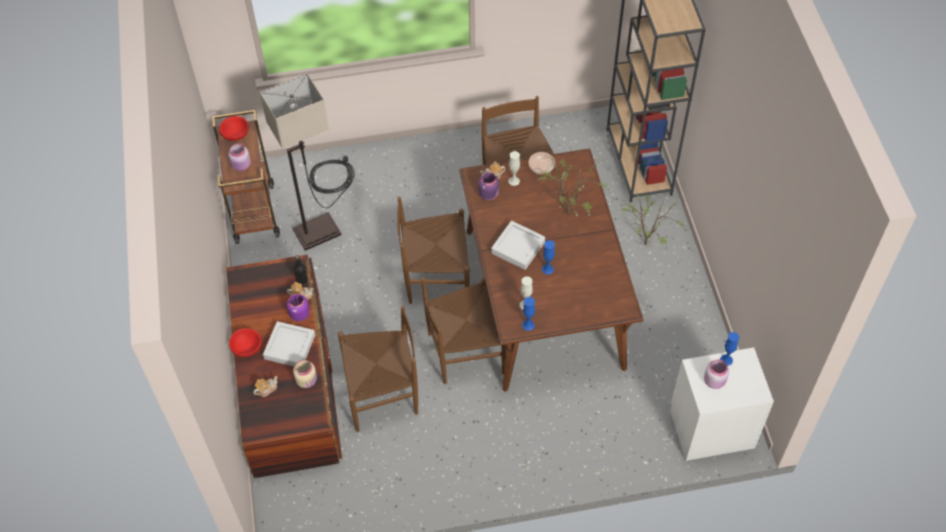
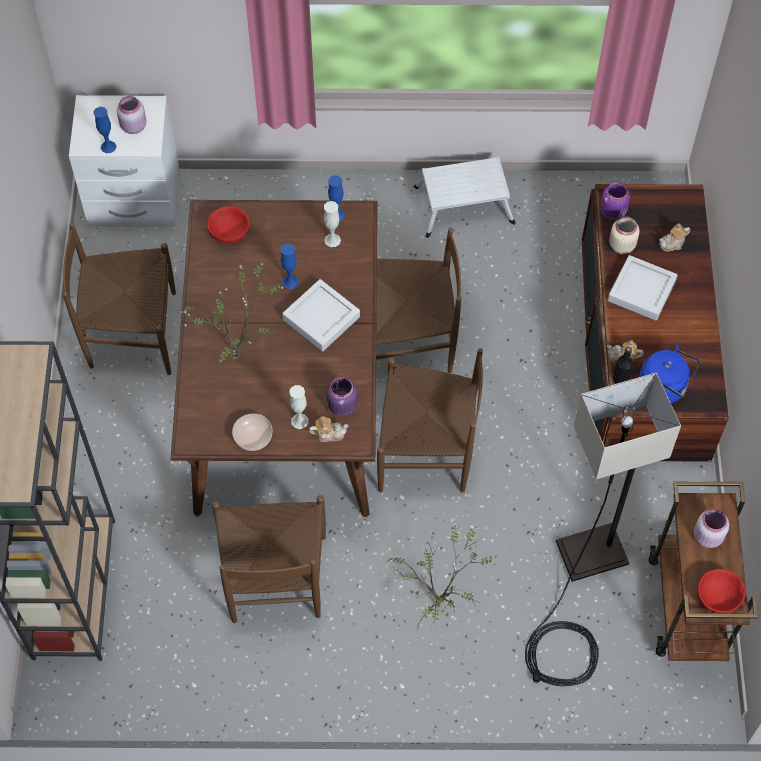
camera: 170 degrees left, 5 degrees up
red bowl [229,328,261,357] -> red bowl moved to [207,206,250,243]
purple jar [286,293,310,321] -> purple jar moved to [600,182,630,220]
brown chair [338,306,418,432] -> brown chair moved to [63,223,176,375]
potted plant [620,191,687,251] -> potted plant moved to [386,522,494,633]
none -> white step ladder [413,157,516,238]
none -> blue kettle [639,344,700,403]

